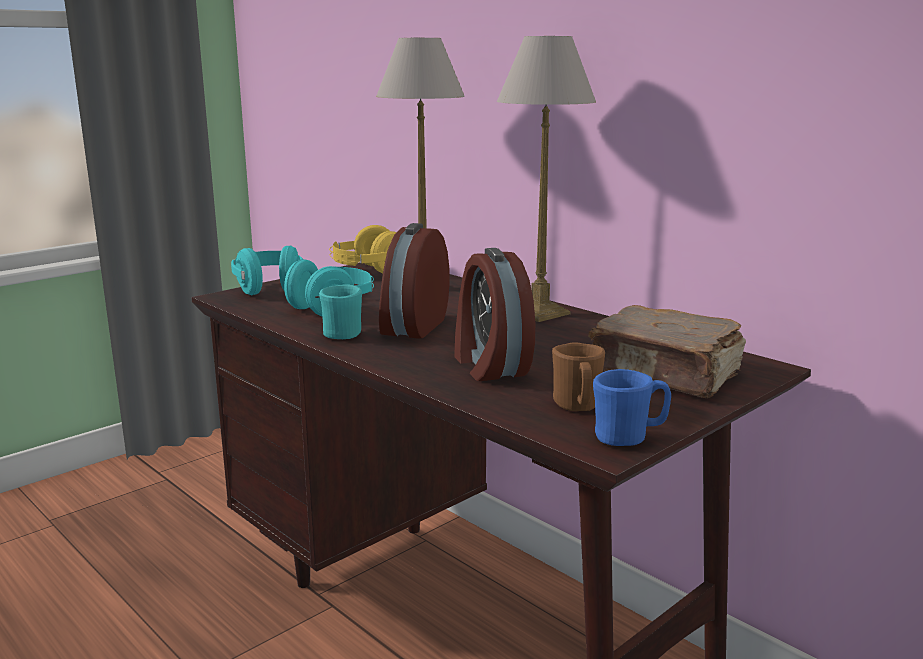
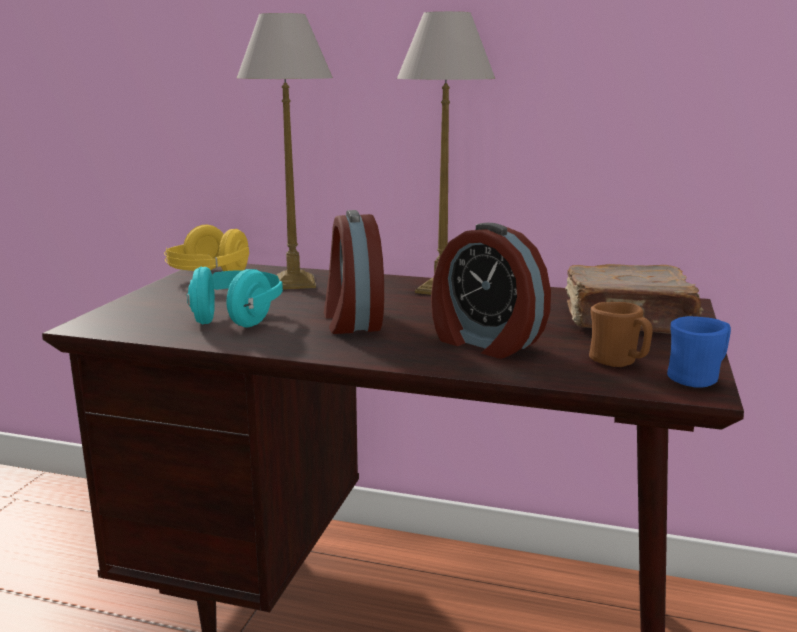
camera: 30 degrees left, 0 degrees up
turquoise headphones [231,245,303,295] -> none
turquoise mug [319,284,362,339] -> none

